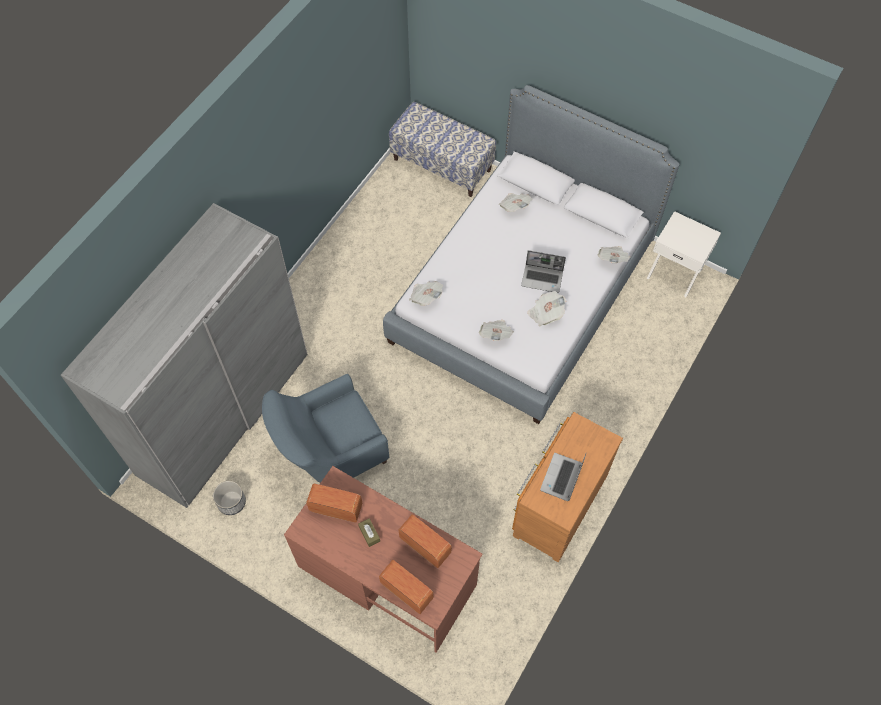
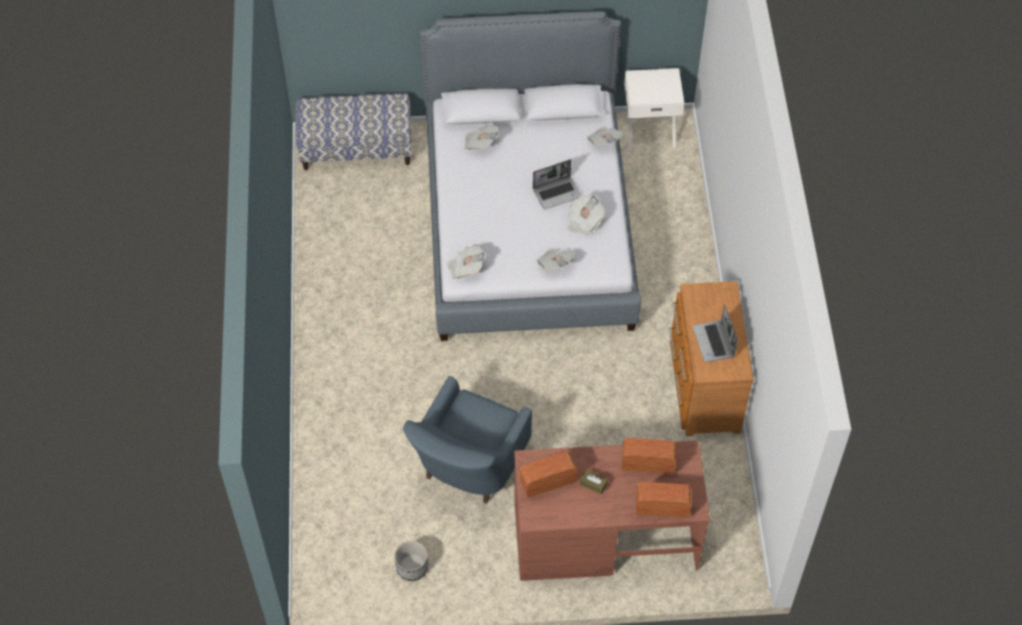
camera: 35 degrees left, 5 degrees down
grey wardrobe [61,203,308,508] -> none

